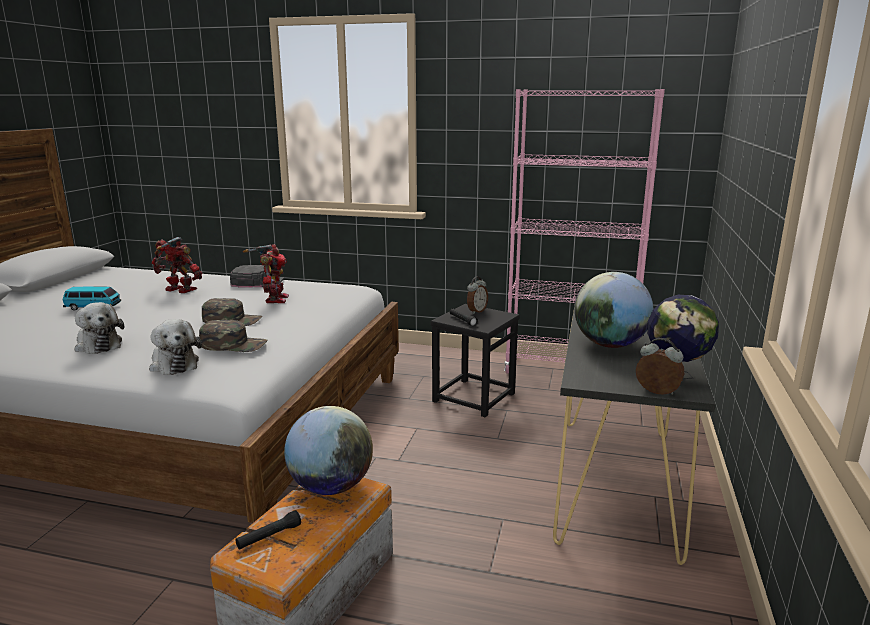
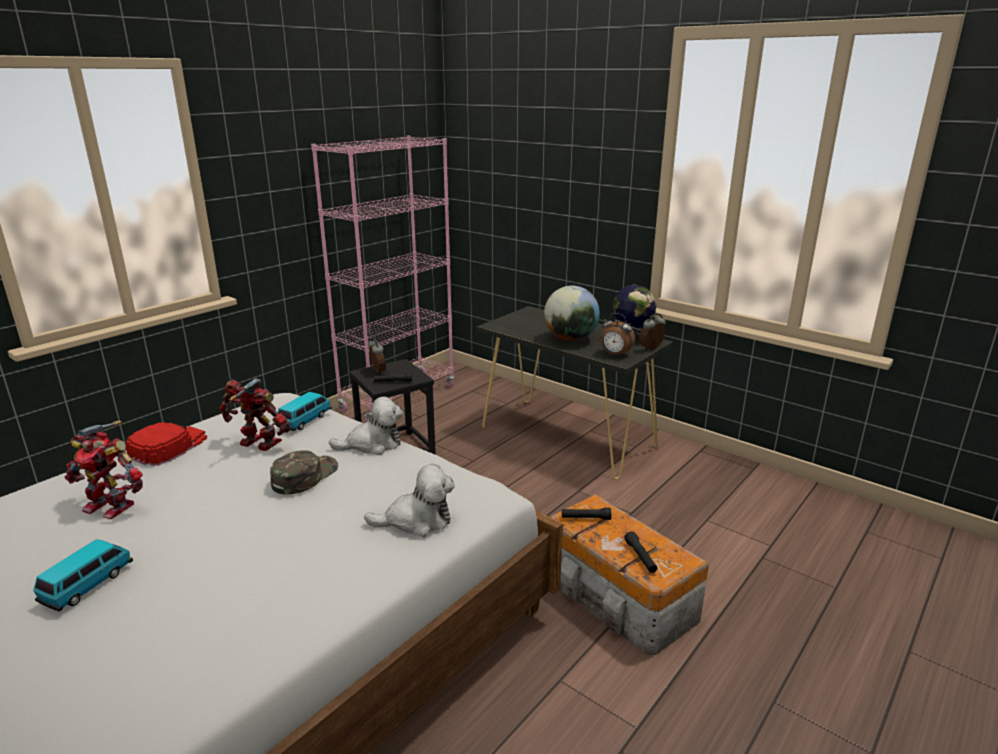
camera: 65 degrees left, 5 degrees up
plush toy [75,302,124,354] -> plush toy moved to [329,396,403,455]
toy robot [152,237,202,293] -> toy robot turned 120 degrees counterclockwise [64,421,143,519]
green cap [199,320,267,352] -> none
black cap [230,265,284,288] -> red cap [126,422,207,466]
globe [284,406,373,495] -> black flashlight [562,508,611,520]
none -> toy car [277,392,332,431]
none -> alarm clock [601,313,635,357]

